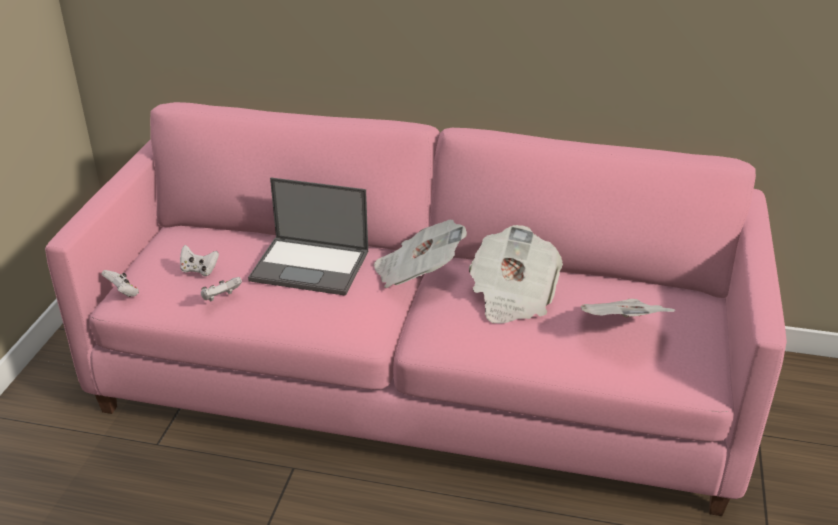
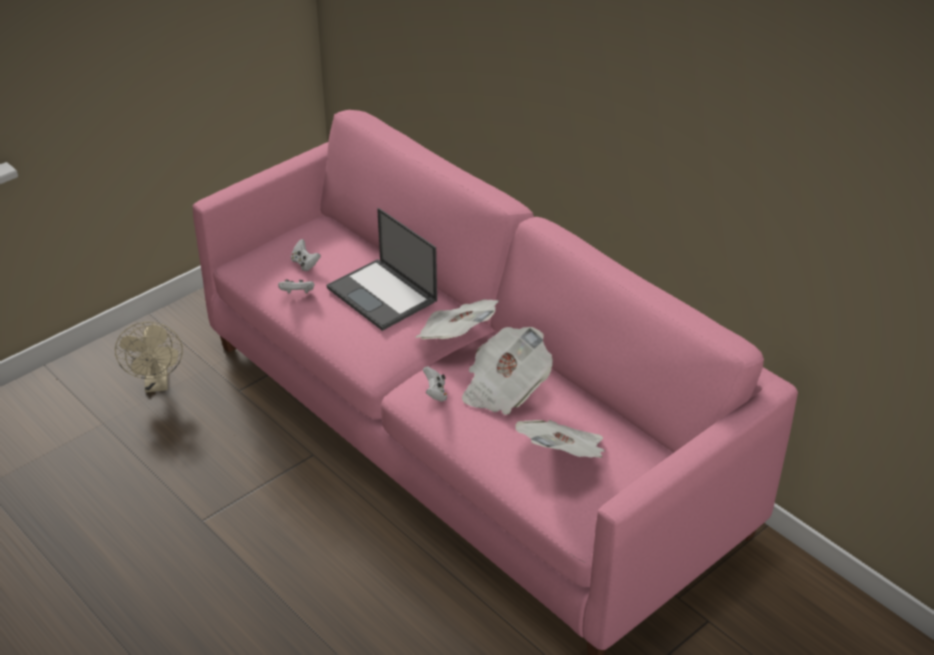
camera: 35 degrees right, 5 degrees up
white game controller [101,270,139,297] -> white game controller moved to [423,366,447,402]
none -> beige fan [115,322,183,393]

